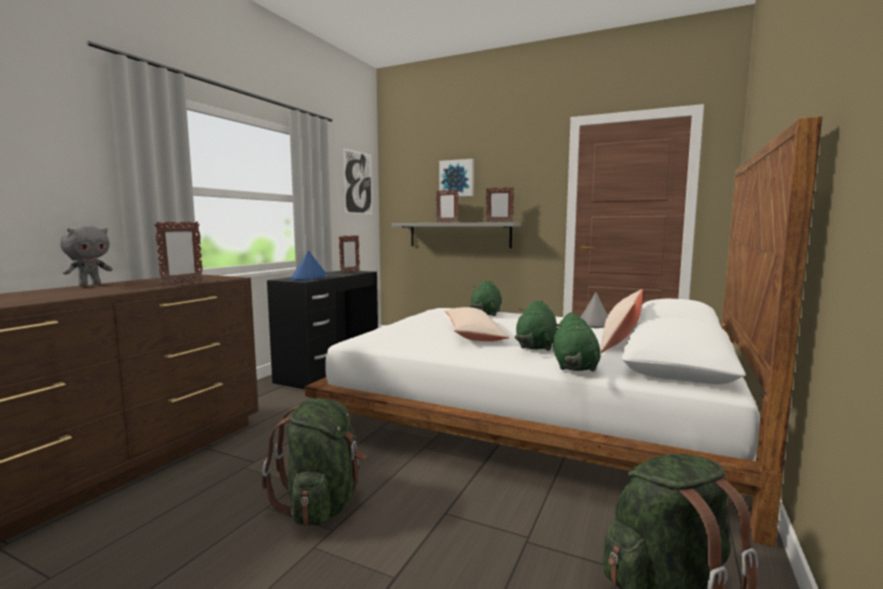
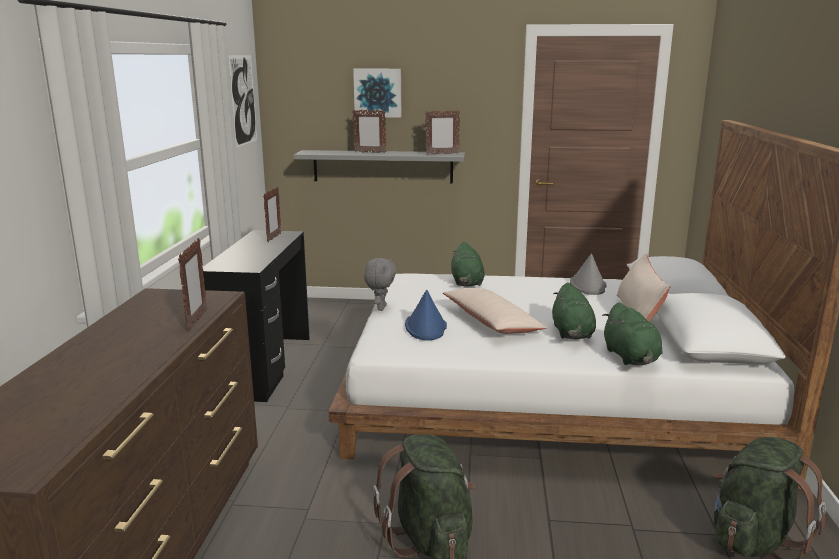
camera: 20 degrees left, 10 degrees up
grey plush toy [60,225,112,286] -> grey plush toy moved to [364,258,397,311]
blue hat [290,250,328,281] -> blue hat moved to [405,290,447,340]

